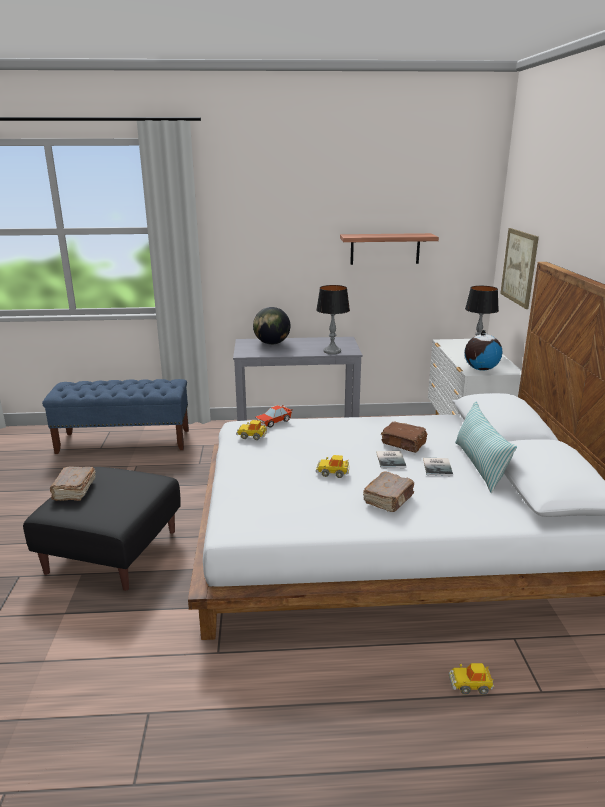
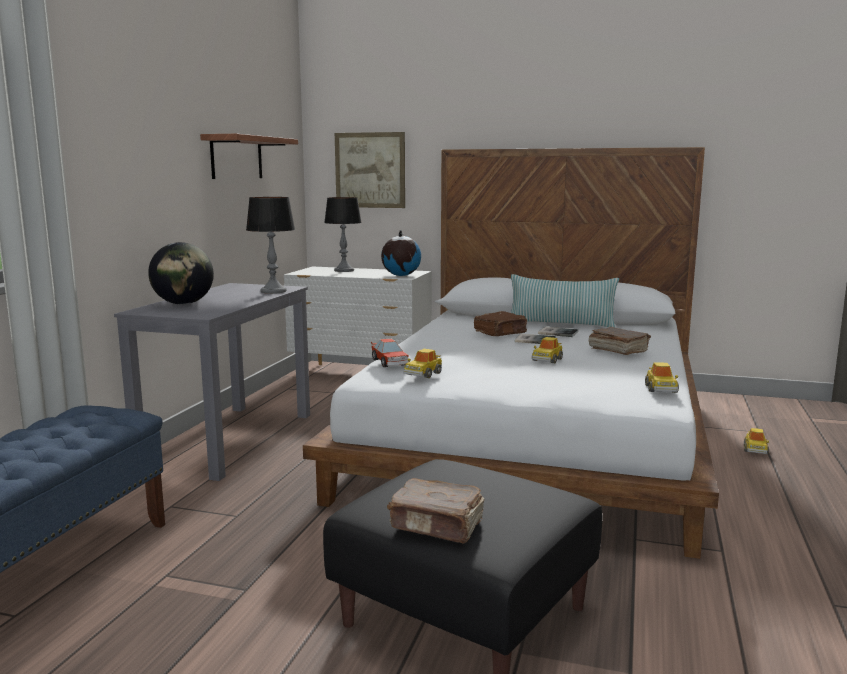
camera: 70 degrees left, 10 degrees down
none -> toy car [645,362,679,393]

